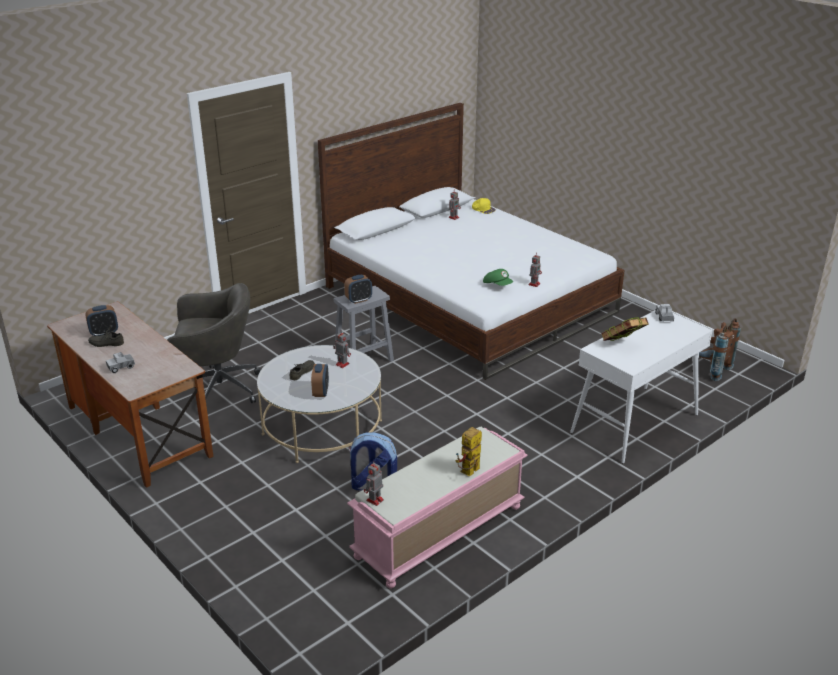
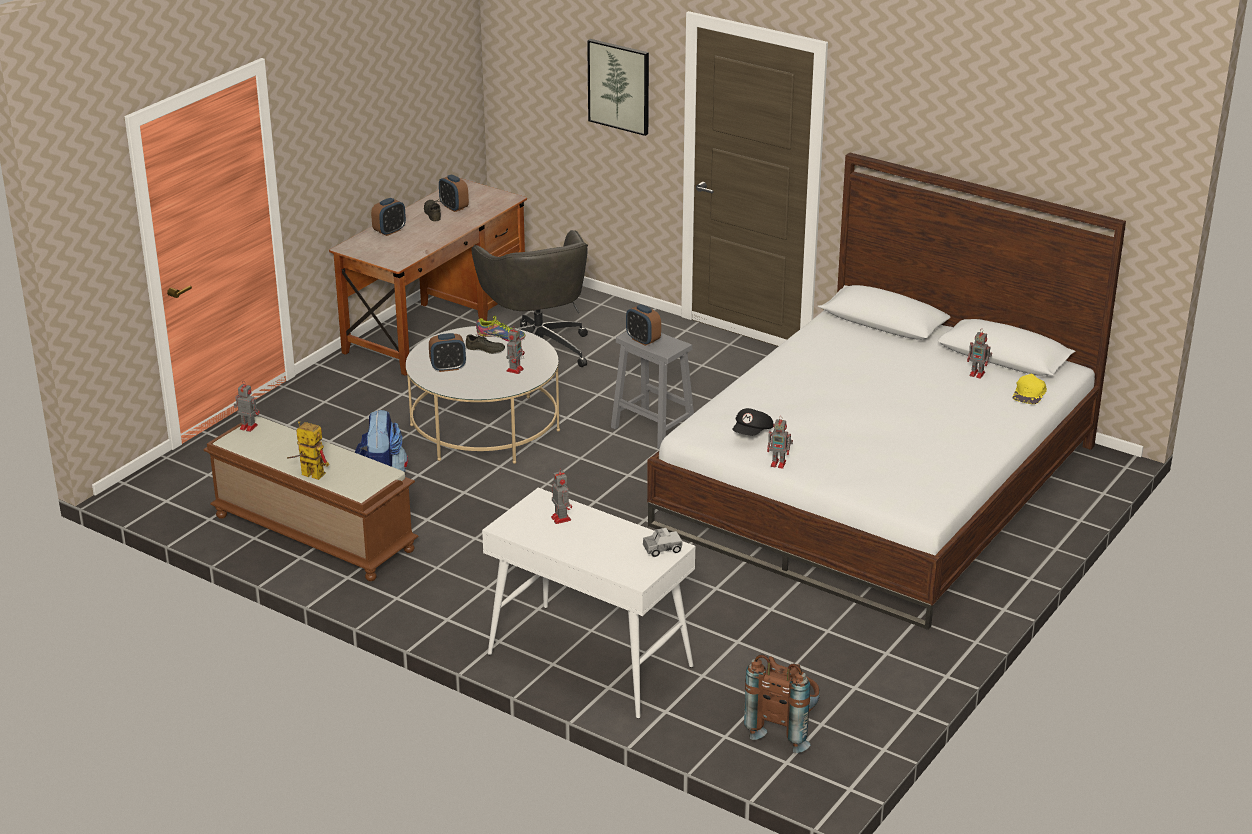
camera: 75 degrees right, 0 degrees up
toy truck [106,352,135,373] -> alarm clock [371,198,406,236]
pink bench [347,427,528,589] -> brown bench [203,416,418,581]
green cap [483,269,513,286] -> black cap [732,408,774,436]
book [601,317,649,341] -> toy robot [551,468,572,524]
none -> shoe [476,316,526,341]
none -> picture [587,39,649,136]

